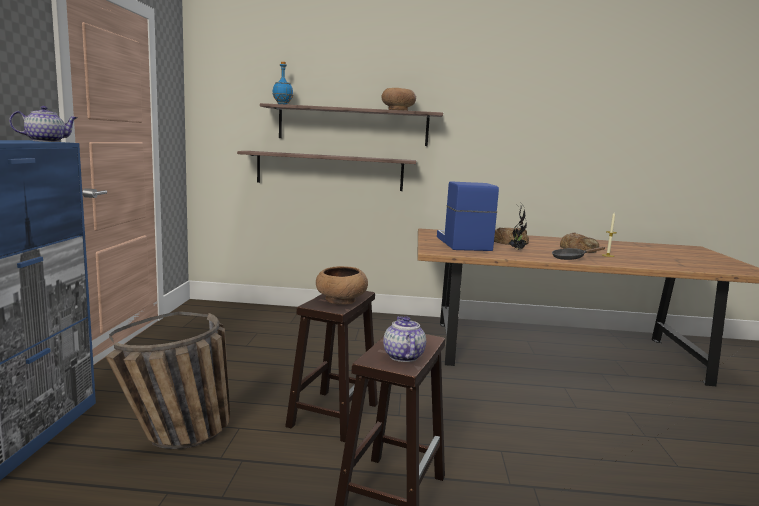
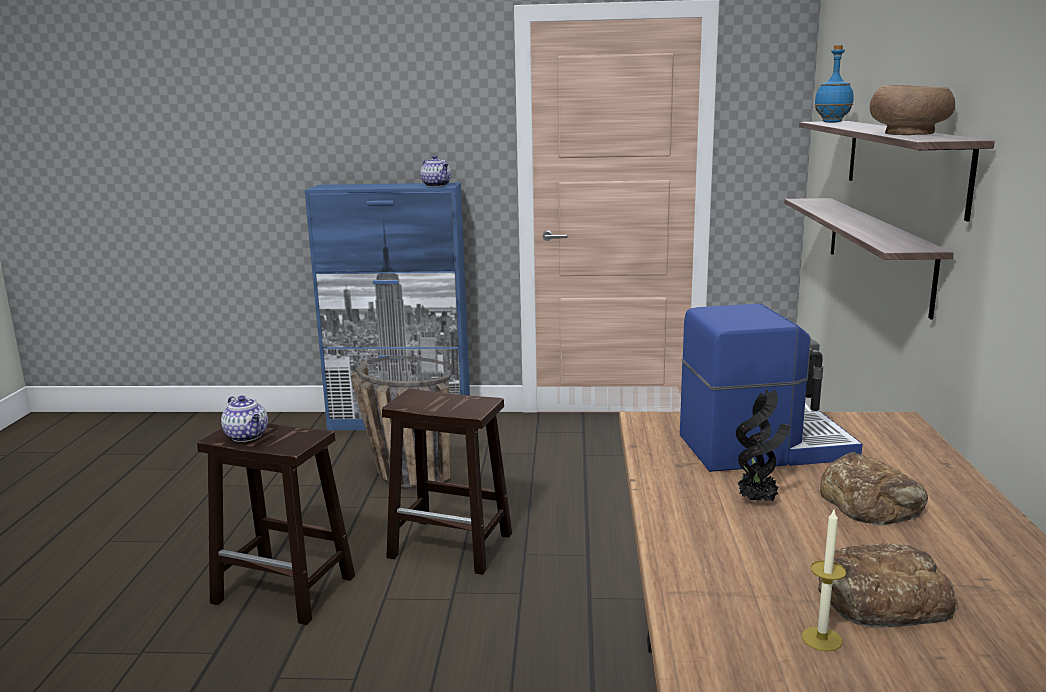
camera: 90 degrees right, 5 degrees up
brown bowl [316,266,368,305] -> none
teapot [383,316,426,362] -> teapot turned 60 degrees clockwise [221,396,268,442]
black frying pan [552,247,606,260] -> none

